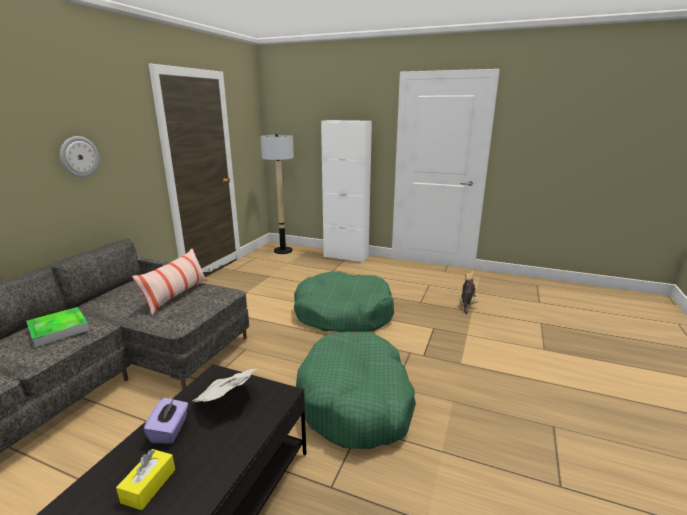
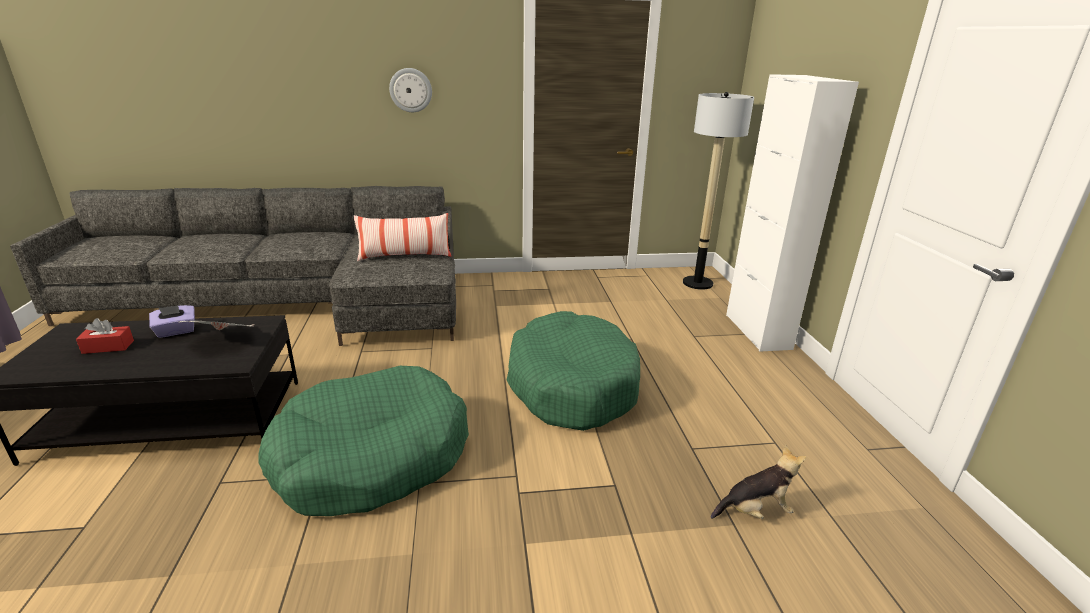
camera: 60 degrees right, 5 degrees up
tray [26,307,89,347] -> none
yellow tissue box [116,449,175,510] -> red tissue box [76,318,134,354]

